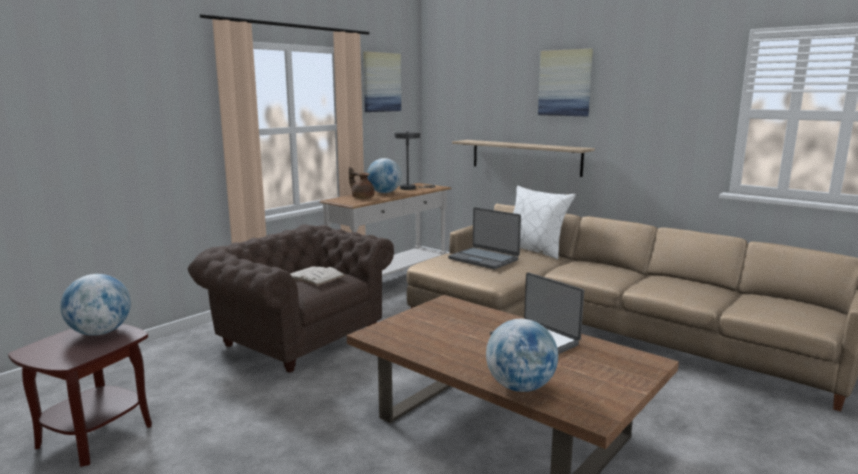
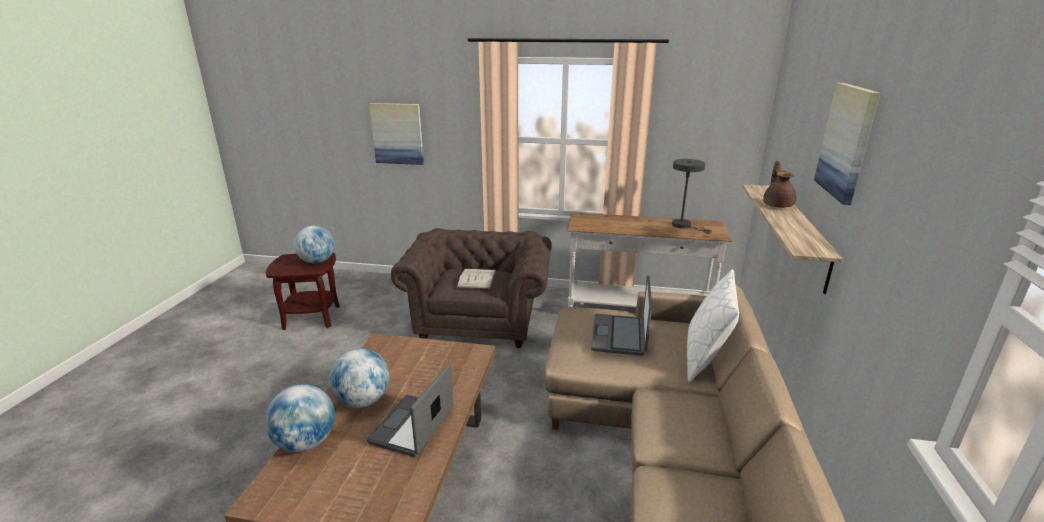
camera: 60 degrees right, 10 degrees up
brown teapot [349,167,375,199] -> brown teapot moved to [763,160,796,208]
picture [363,51,401,112] -> picture moved to [369,103,424,165]
globe [367,158,402,193] -> globe moved to [329,348,389,408]

